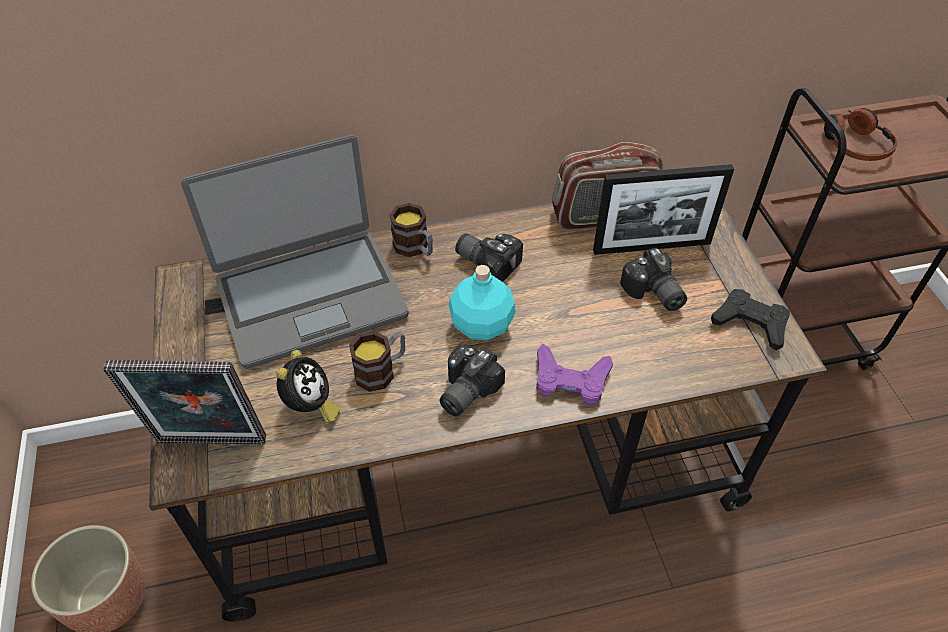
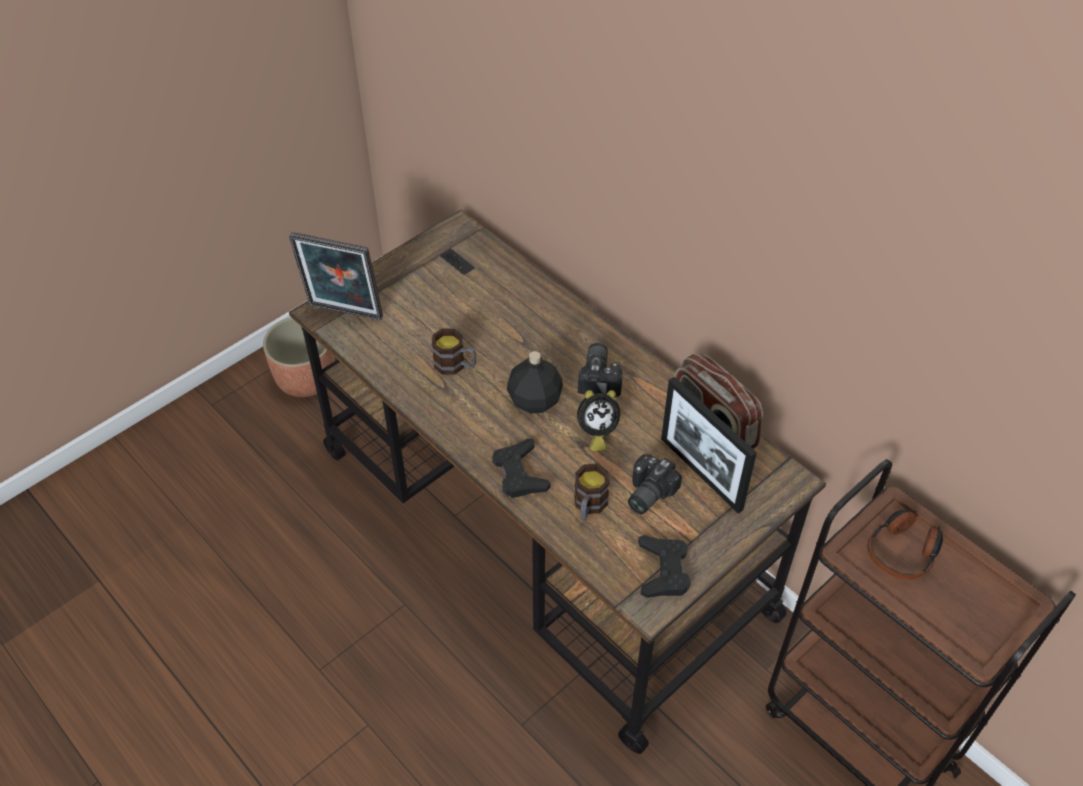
camera: 60 degrees right, 0 degrees up
picture frame [103,360,266,444] -> picture frame turned 45 degrees counterclockwise [289,232,383,321]
laptop [181,135,409,369] -> none
alarm clock [276,350,340,423] -> alarm clock moved to [577,390,620,451]
mug [390,203,433,257] -> mug moved to [574,464,610,520]
camera [440,344,505,416] -> none
turquoise bottle [449,265,516,341] -> black bottle [507,351,563,414]
purple game controller [536,344,613,405] -> black game controller [492,439,551,498]

